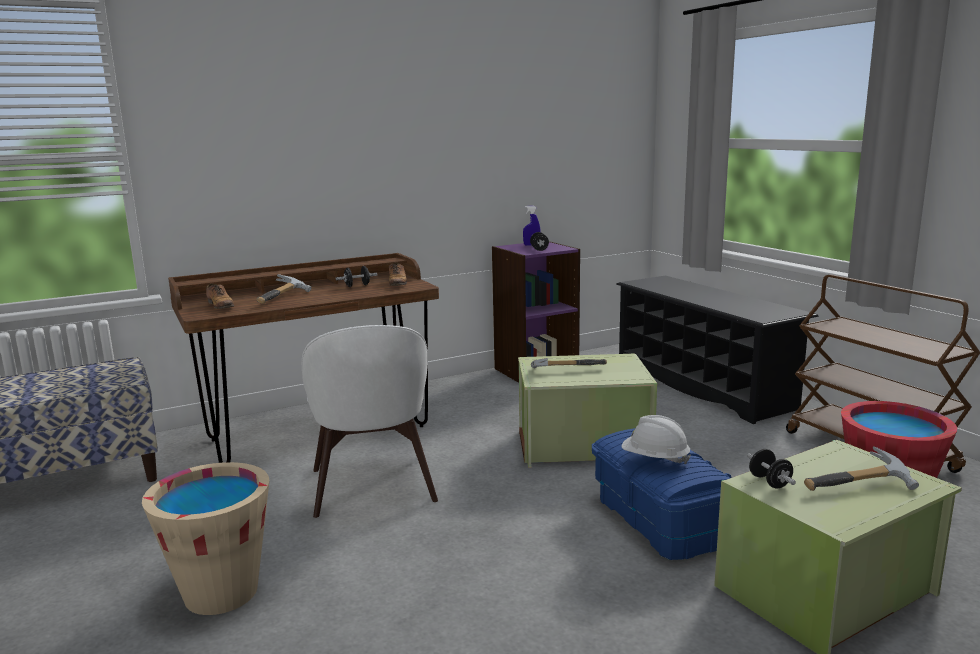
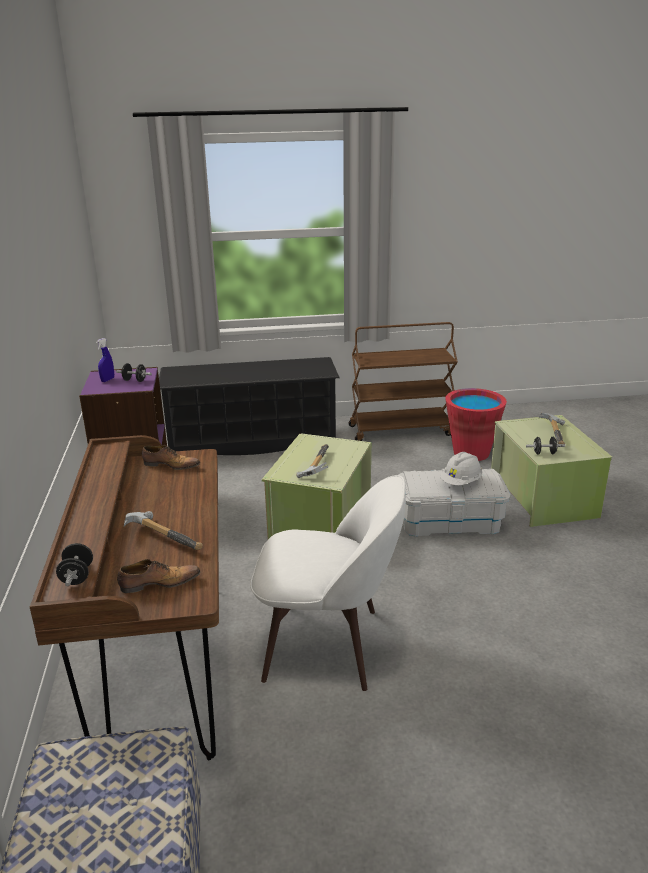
camera: 70 degrees left, 10 degrees up
beige bucket [142,462,270,615] -> none
black dumbbell [335,266,378,287] -> black dumbbell moved to [56,543,93,586]
blue storage box [592,428,732,560] -> white storage box [399,469,510,537]

